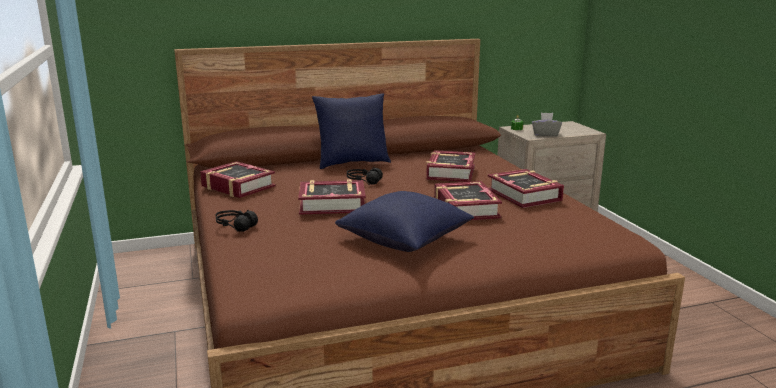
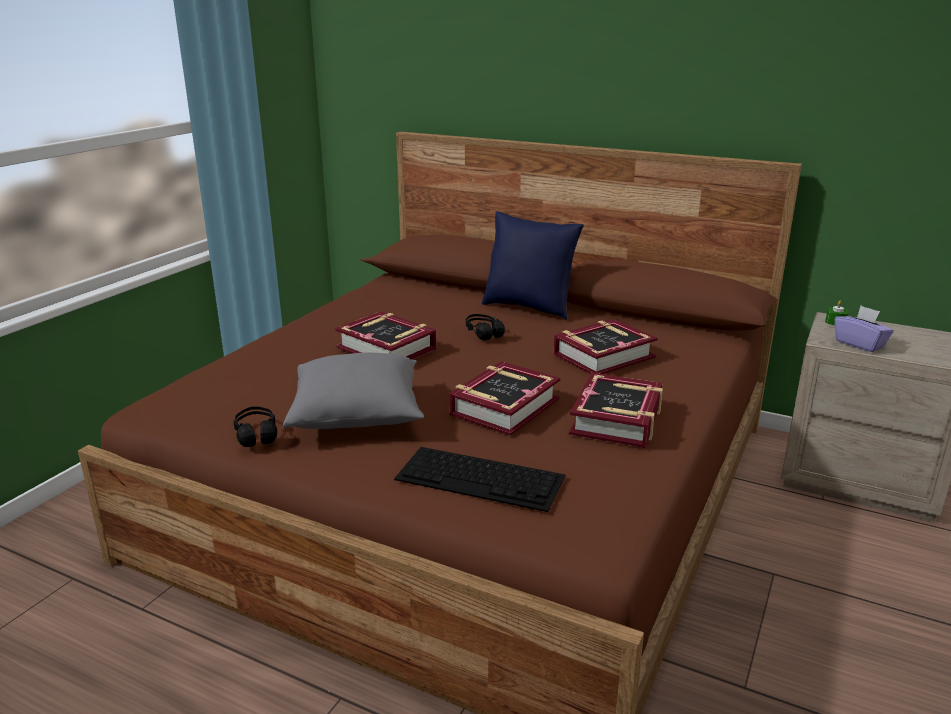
camera: 45 degrees right, 5 degrees up
book [200,161,276,198] -> none
black headphones [216,210,258,232] -> black headphones moved to [233,406,277,447]
blue pillow [335,191,474,252] -> grey pillow [283,353,424,429]
grey tissue box [532,113,562,136] -> purple tissue box [835,306,894,352]
none -> keyboard [394,447,565,512]

